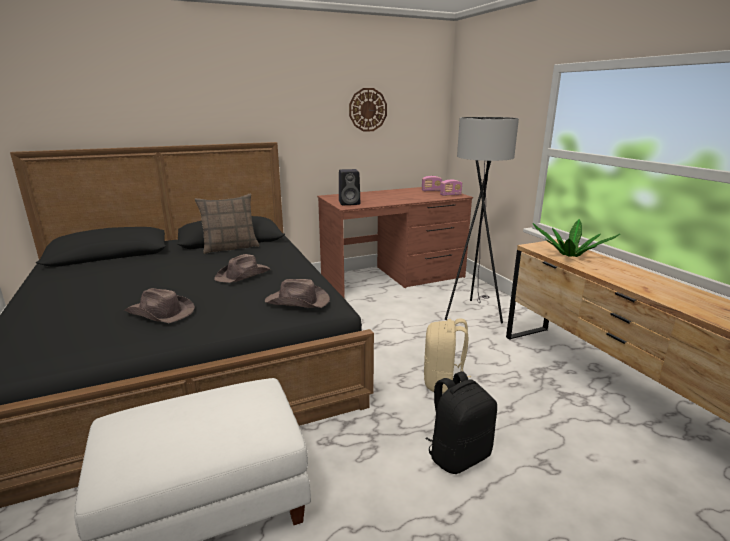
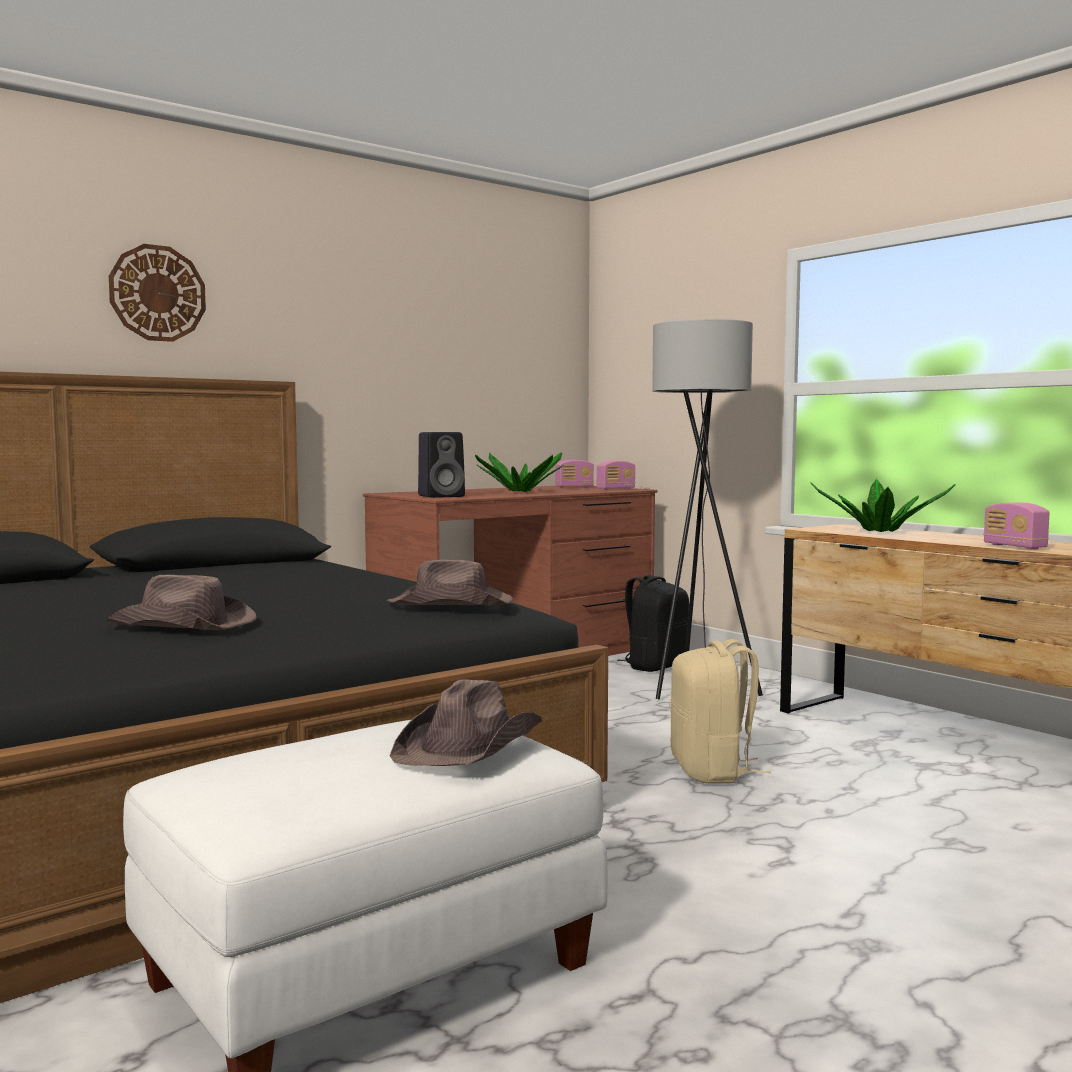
camera: 15 degrees left, 15 degrees down
pillow [195,194,260,254] -> none
brown hat [214,254,271,283] -> brown hat moved to [390,679,543,766]
wall clock [349,88,387,132] -> wall clock moved to [109,244,206,342]
black backpack [425,371,497,474] -> black backpack moved to [617,575,689,672]
none -> potted plant [475,452,563,492]
none -> radio [984,502,1050,549]

